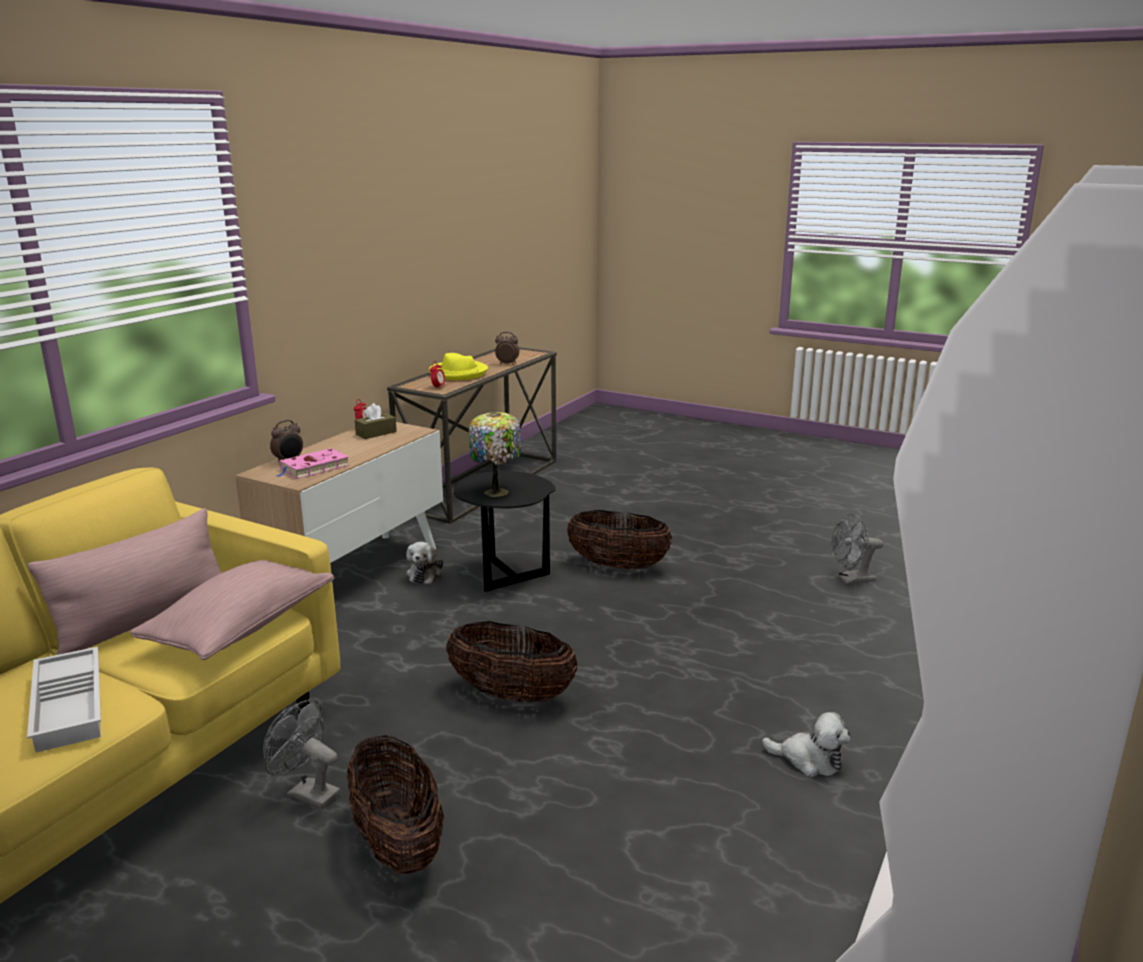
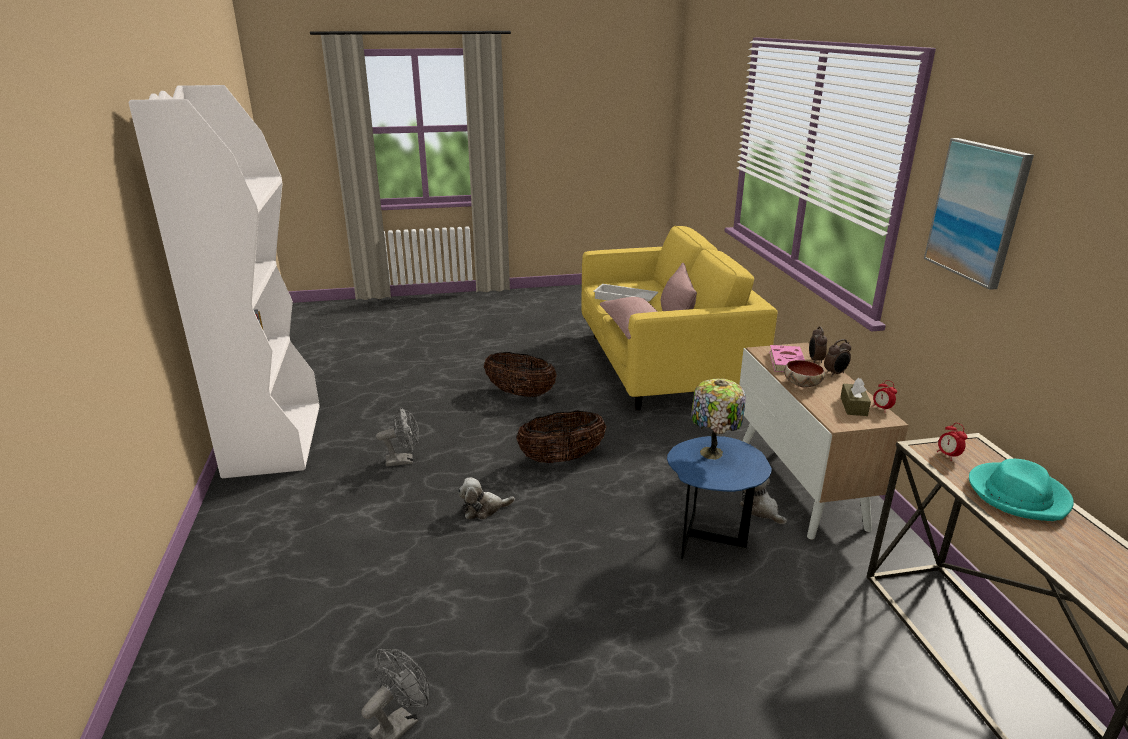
camera: 140 degrees right, 5 degrees up
grey fan [263,699,340,809] -> grey fan moved to [376,407,419,466]
yellow hat [429,353,488,380] -> turquoise hat [969,459,1074,521]
black side table [454,471,556,592] -> blue side table [667,436,772,559]
alarm clock [495,332,519,364] -> alarm clock moved to [824,339,851,376]
basket [567,510,672,569] -> none
plush toy [762,712,850,777] -> plush toy moved to [458,477,515,519]
none -> bowl [784,360,825,388]
none -> picture [924,138,1034,290]

